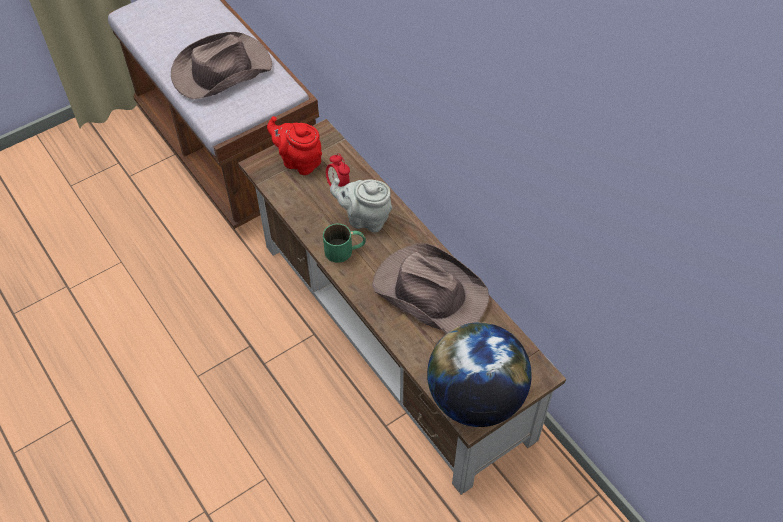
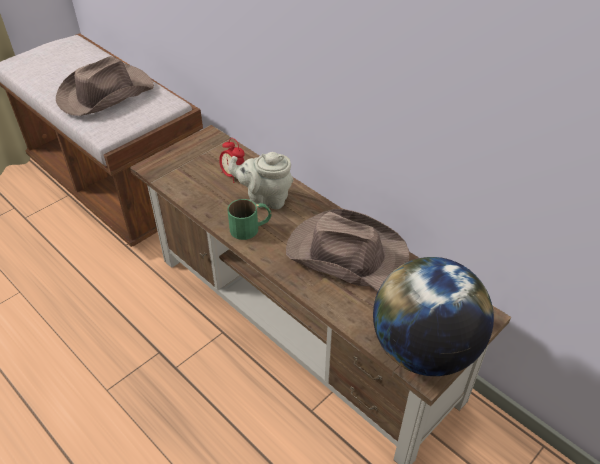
camera: 10 degrees left, 10 degrees down
red teapot [267,116,322,175] -> none

